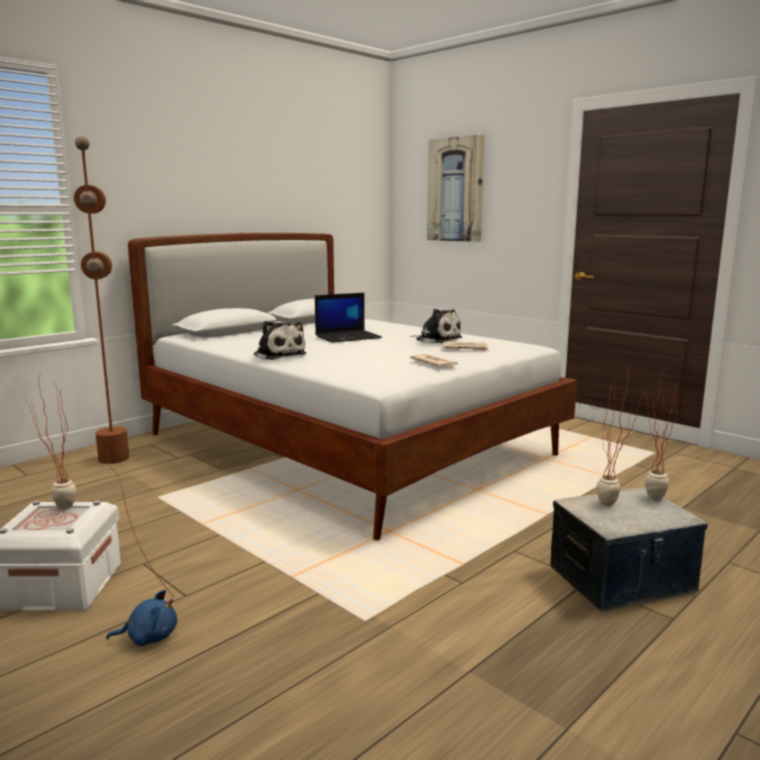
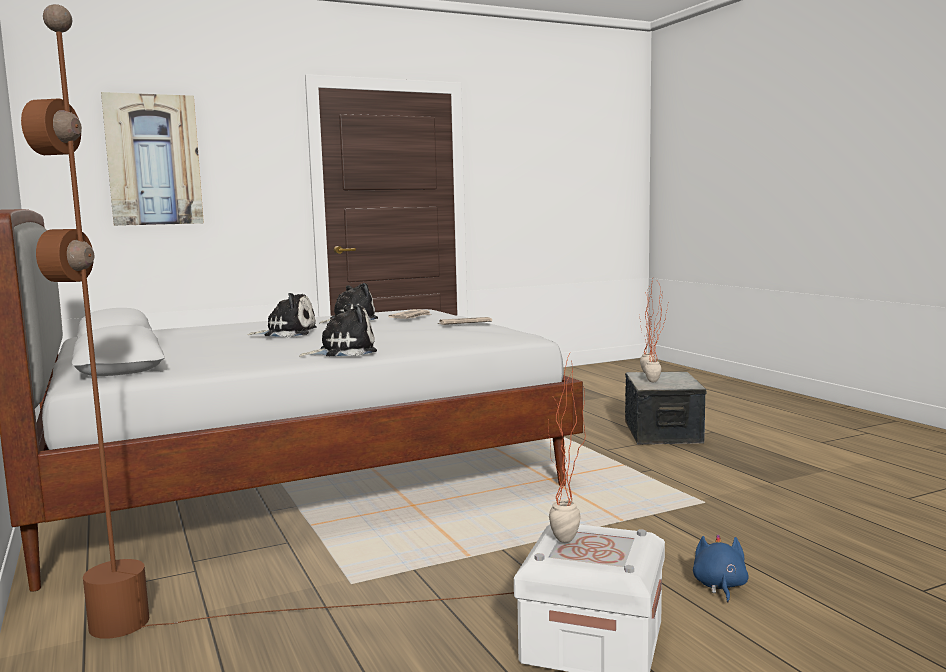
camera: 70 degrees left, 5 degrees down
laptop [315,293,382,343] -> plush toy [247,293,317,337]

